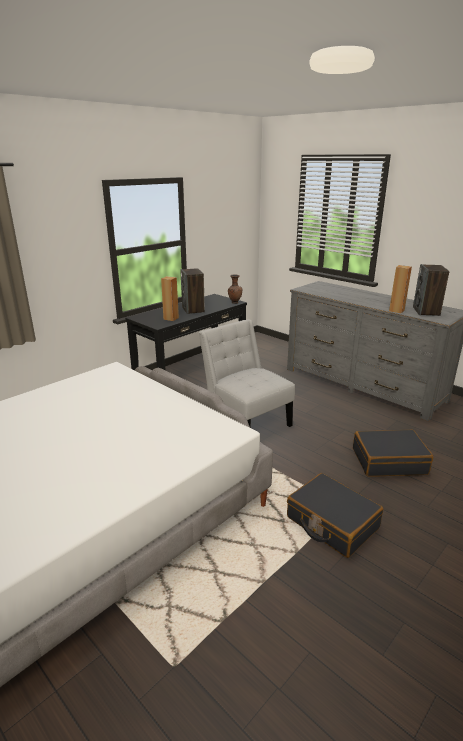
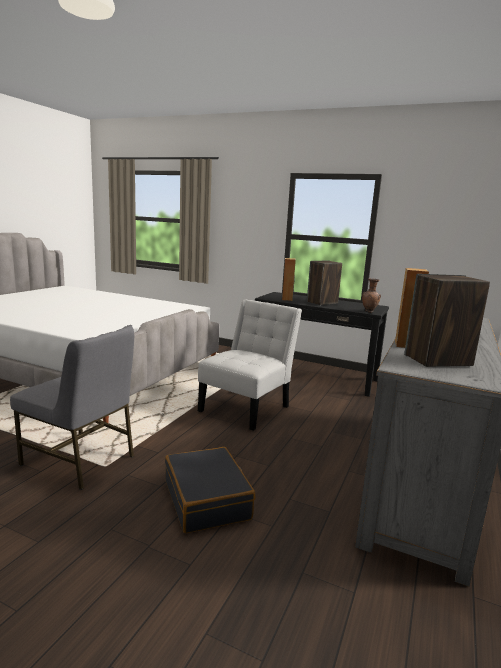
camera: 70 degrees right, 10 degrees down
black suitcase [287,473,383,558] -> grey chair [10,325,134,490]

